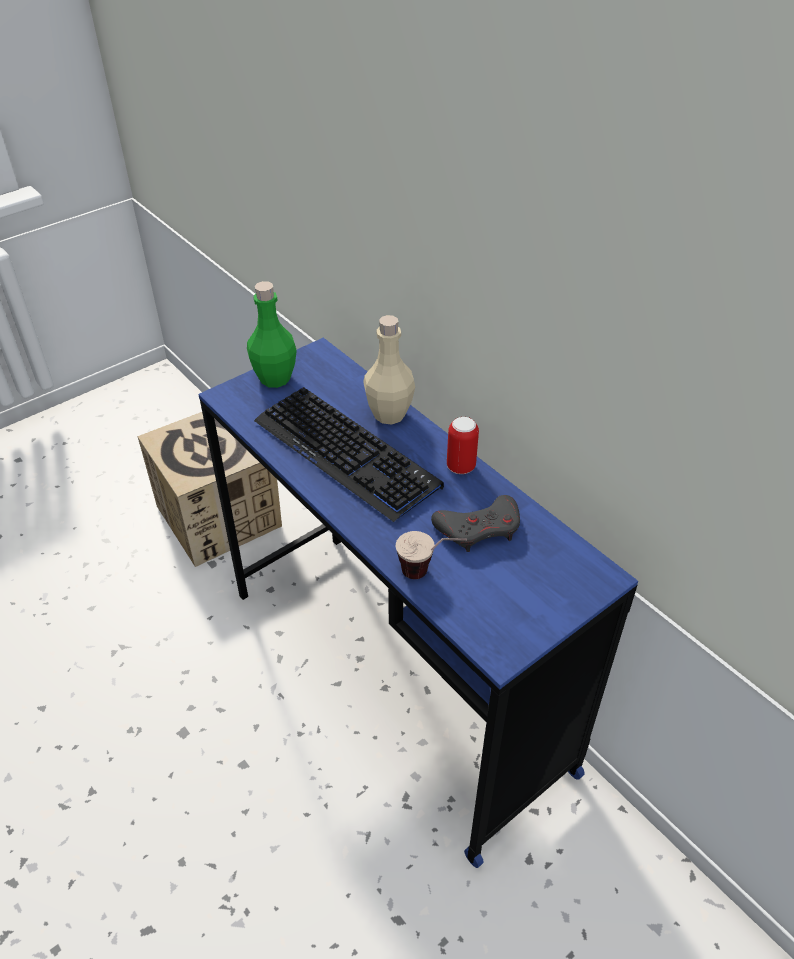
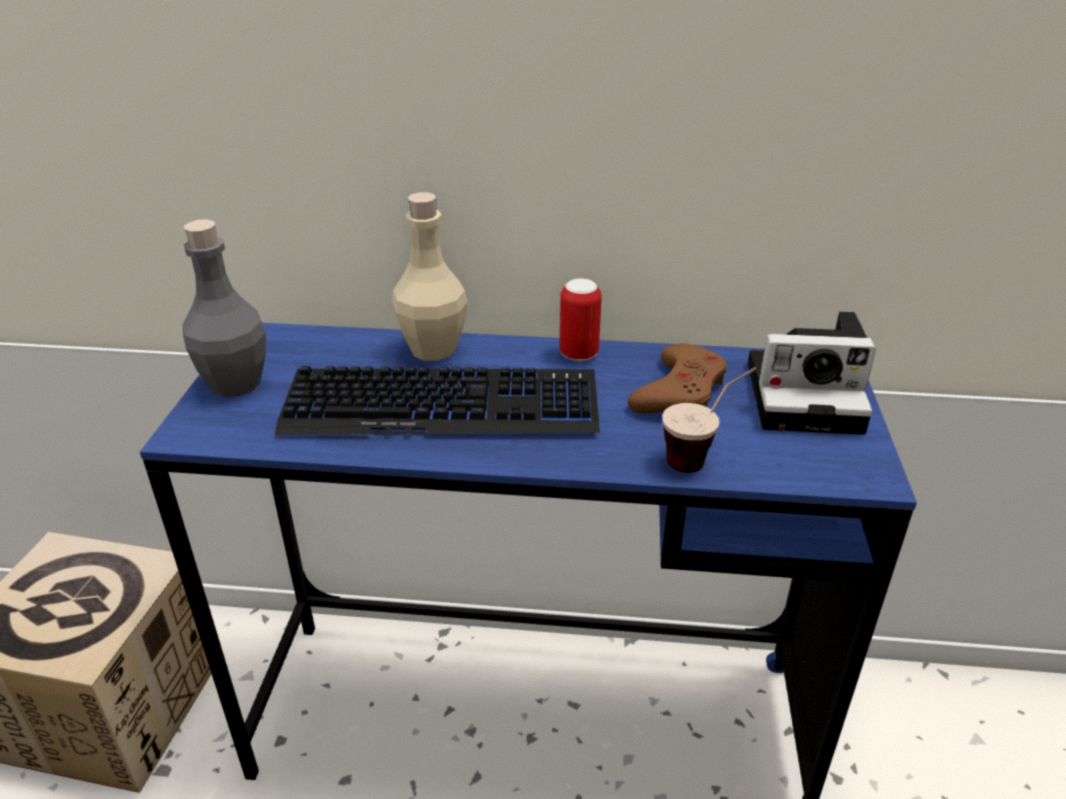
camera: 45 degrees left, 10 degrees down
green bottle [247,281,297,388] -> grey bottle [183,219,266,397]
grey game controller [431,495,520,552] -> brown game controller [628,343,727,414]
none -> camera [748,312,876,435]

